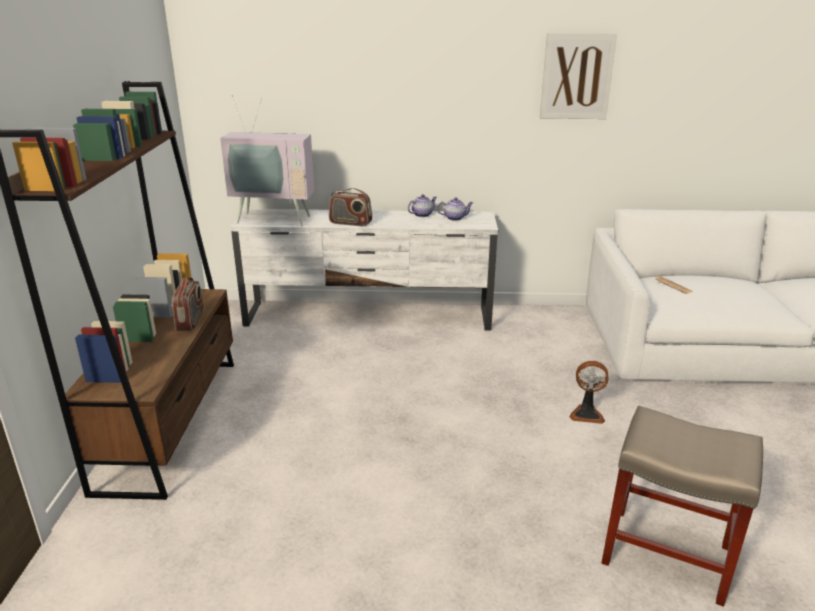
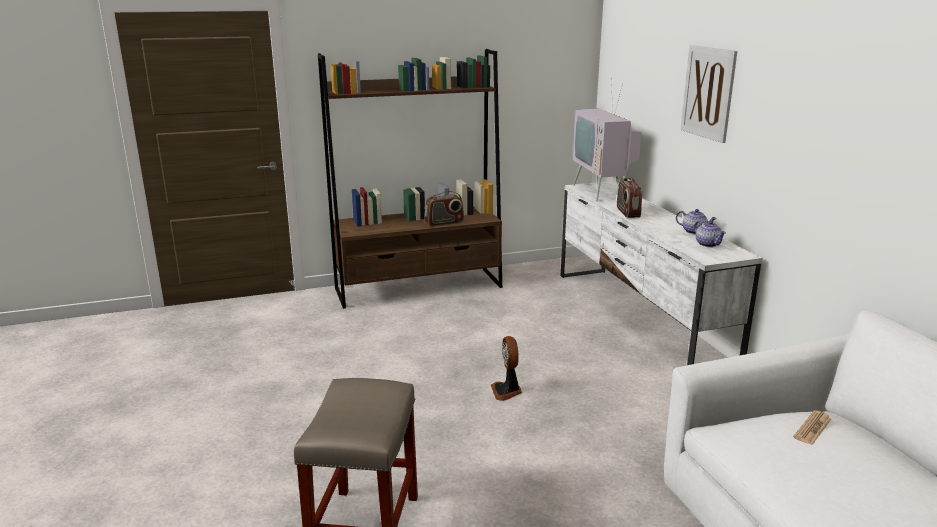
camera: 70 degrees right, 5 degrees down
picture [540,33,617,119] -> picture moved to [680,45,737,143]
fan [570,361,609,424] -> fan moved to [491,336,522,401]

